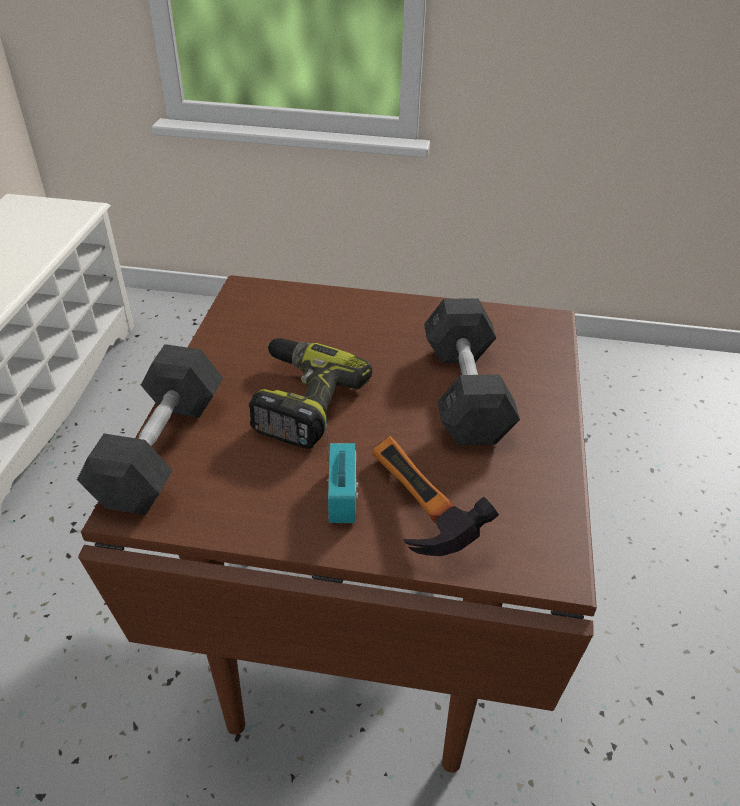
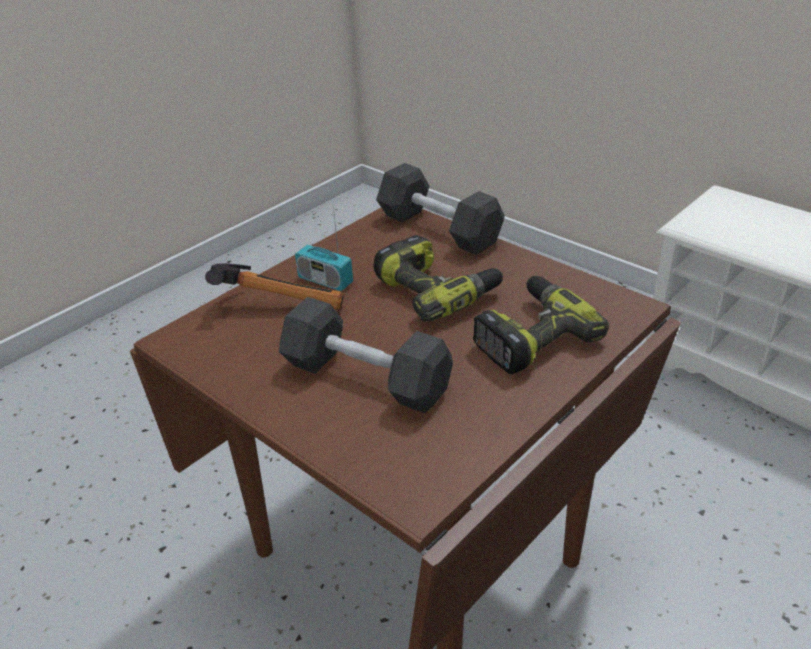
camera: 125 degrees right, 5 degrees down
none -> power drill [473,276,609,374]

